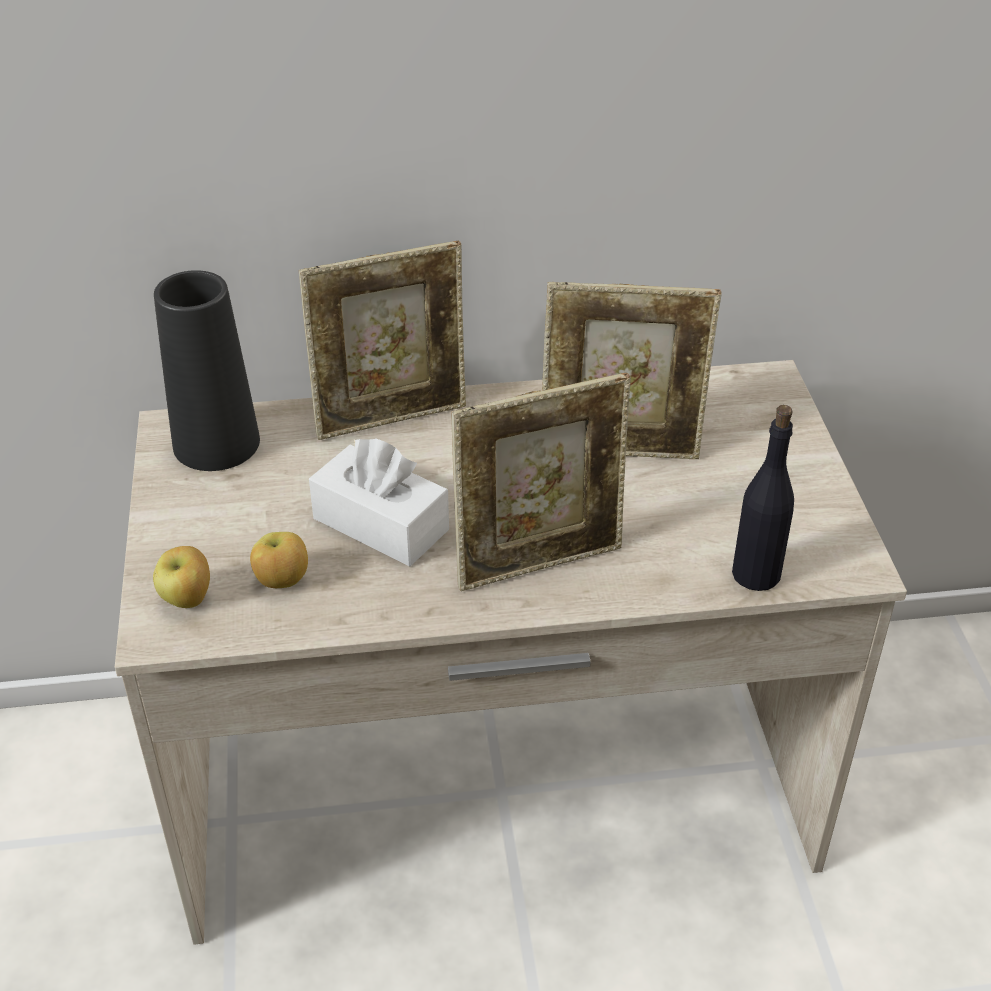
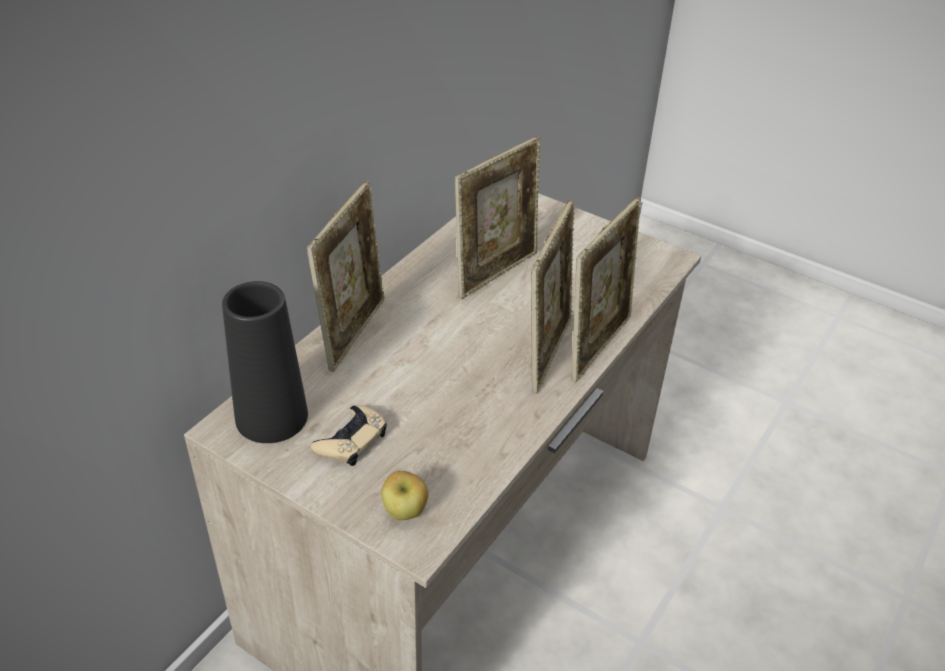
camera: 50 degrees left, 0 degrees up
apple [250,532,308,588] -> none
white tissue box [309,438,449,566] -> none
black bottle [732,405,794,591] -> none
none -> beige game controller [311,405,387,466]
none -> picture frame [572,197,641,382]

